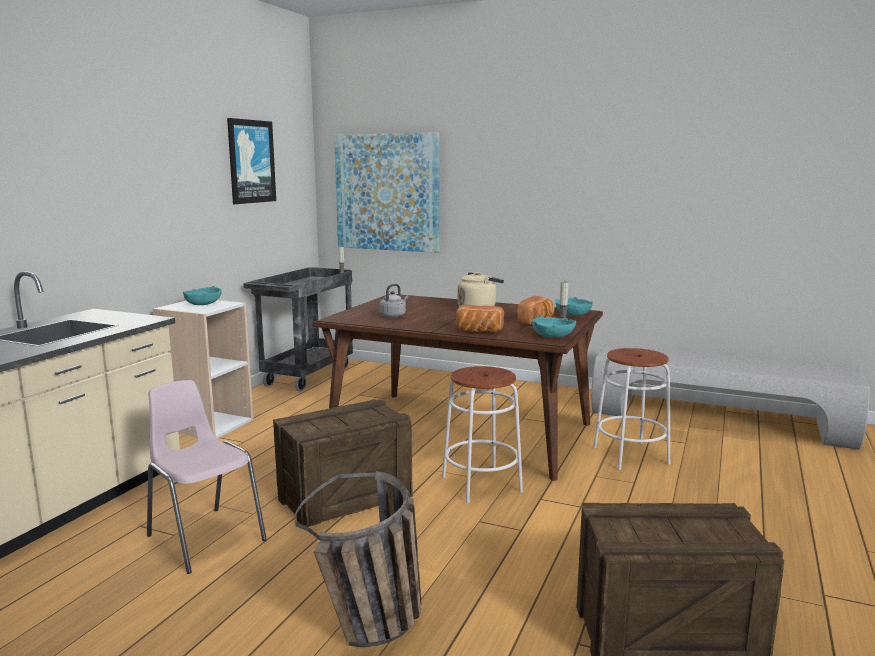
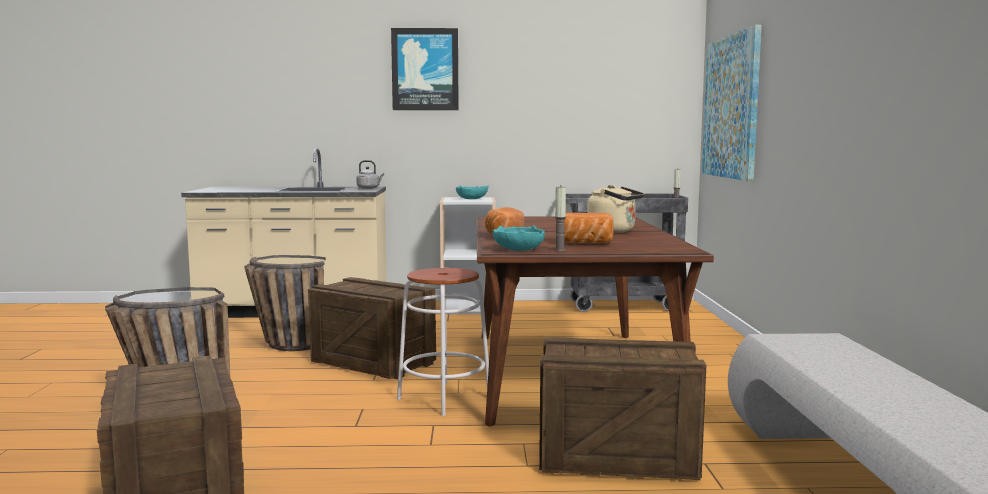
camera: 65 degrees right, 5 degrees down
pink chair [147,380,267,574] -> basket [244,255,326,351]
picture [227,118,276,204] -> picture moved to [391,28,459,110]
grey kettle [379,284,408,318] -> grey kettle moved to [356,160,384,189]
turquoise bowl [555,297,593,316] -> none
white stool [593,348,670,470] -> crate [539,337,707,480]

